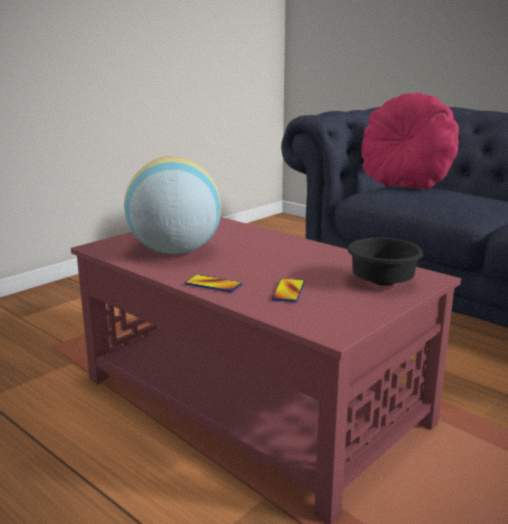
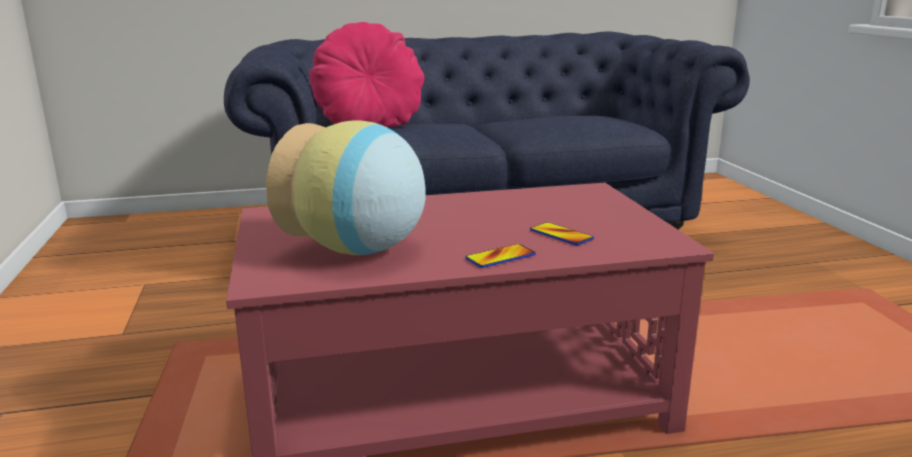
camera: 55 degrees left, 0 degrees up
black bowl [348,238,423,286] -> none

